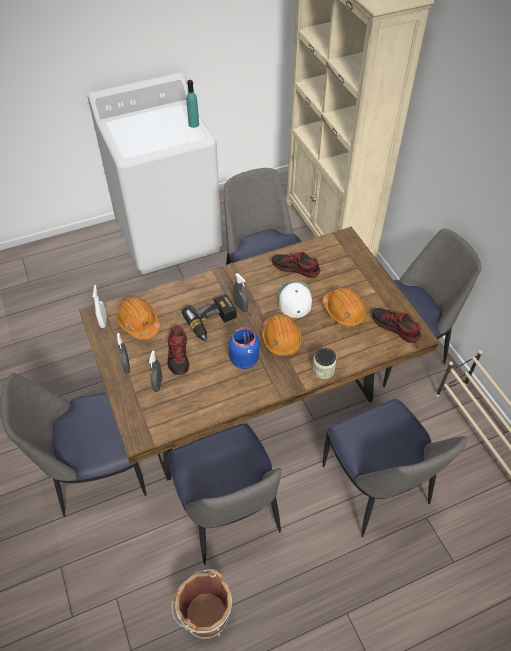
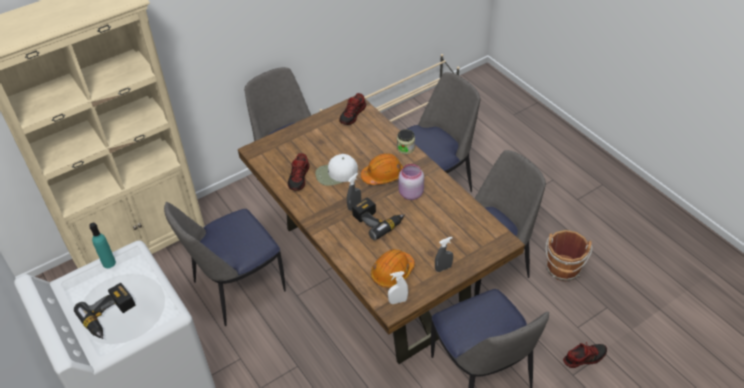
camera: 100 degrees left, 5 degrees down
grey spray bottle [149,351,163,392] -> none
shoe [167,326,189,375] -> shoe moved to [563,342,607,368]
blue jar [229,327,260,369] -> pink jar [399,164,424,200]
orange hard hat [322,287,367,327] -> none
none -> power drill [74,283,136,339]

